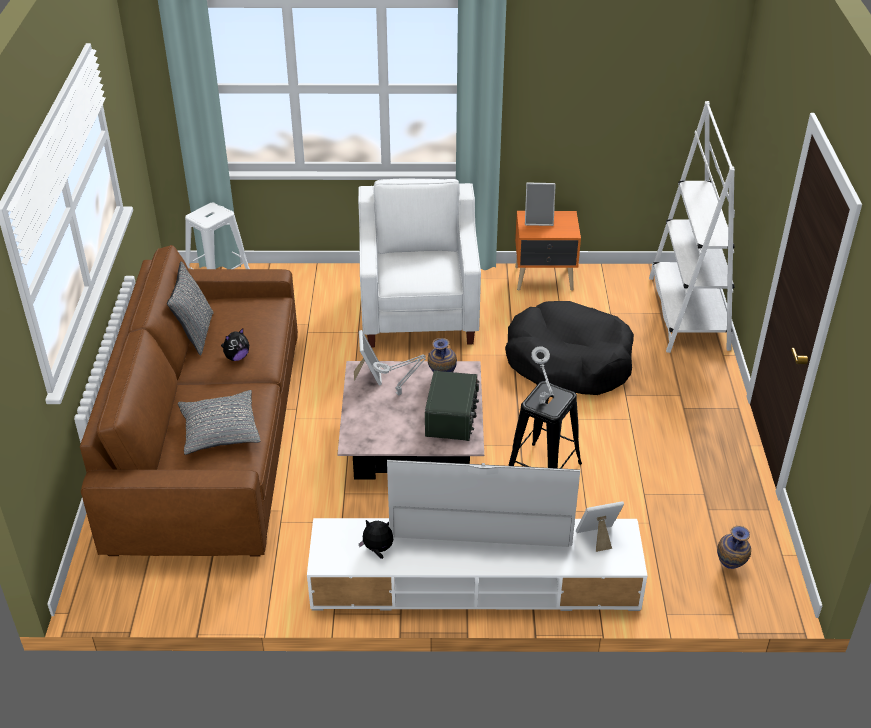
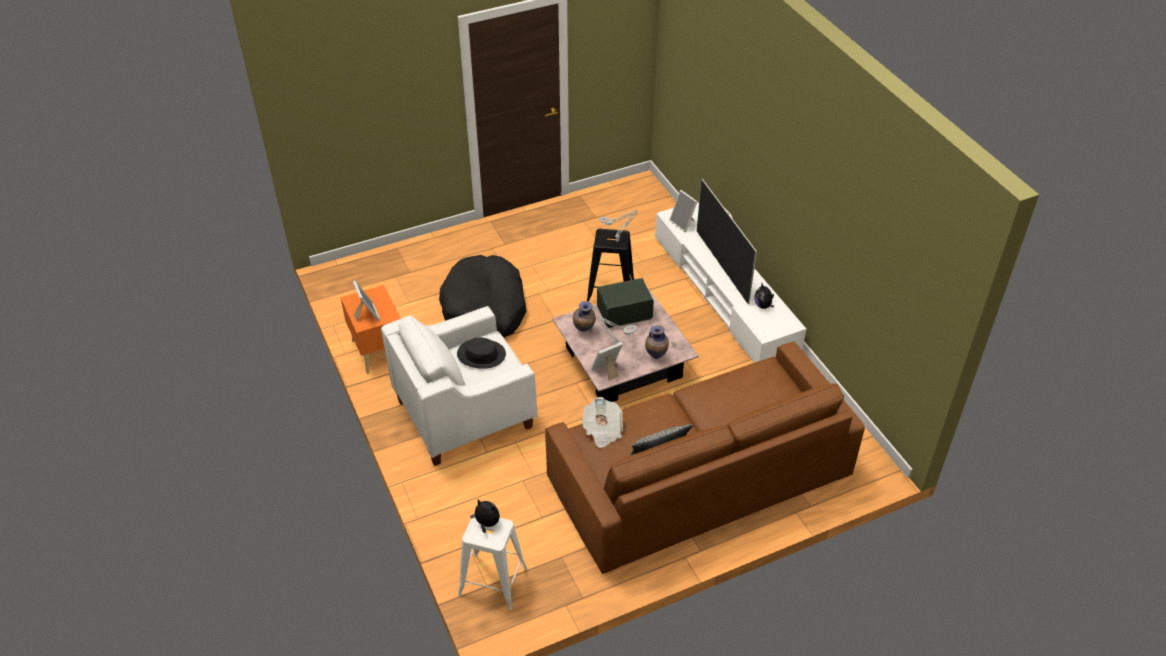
camera: 115 degrees left, 5 degrees up
grey pillow [178,390,261,455] -> none
plush toy [221,328,249,361] -> plush toy moved to [470,499,500,533]
white bookcase [649,101,735,353] -> none
vase [717,526,751,569] -> vase moved to [645,325,669,359]
none -> black hat [457,337,506,369]
none -> newspaper [582,397,623,448]

